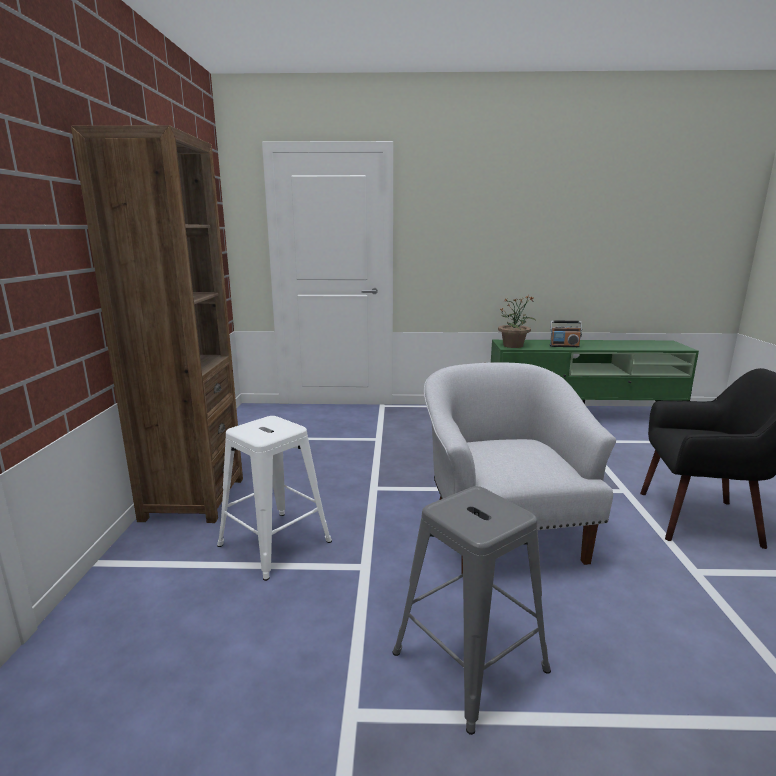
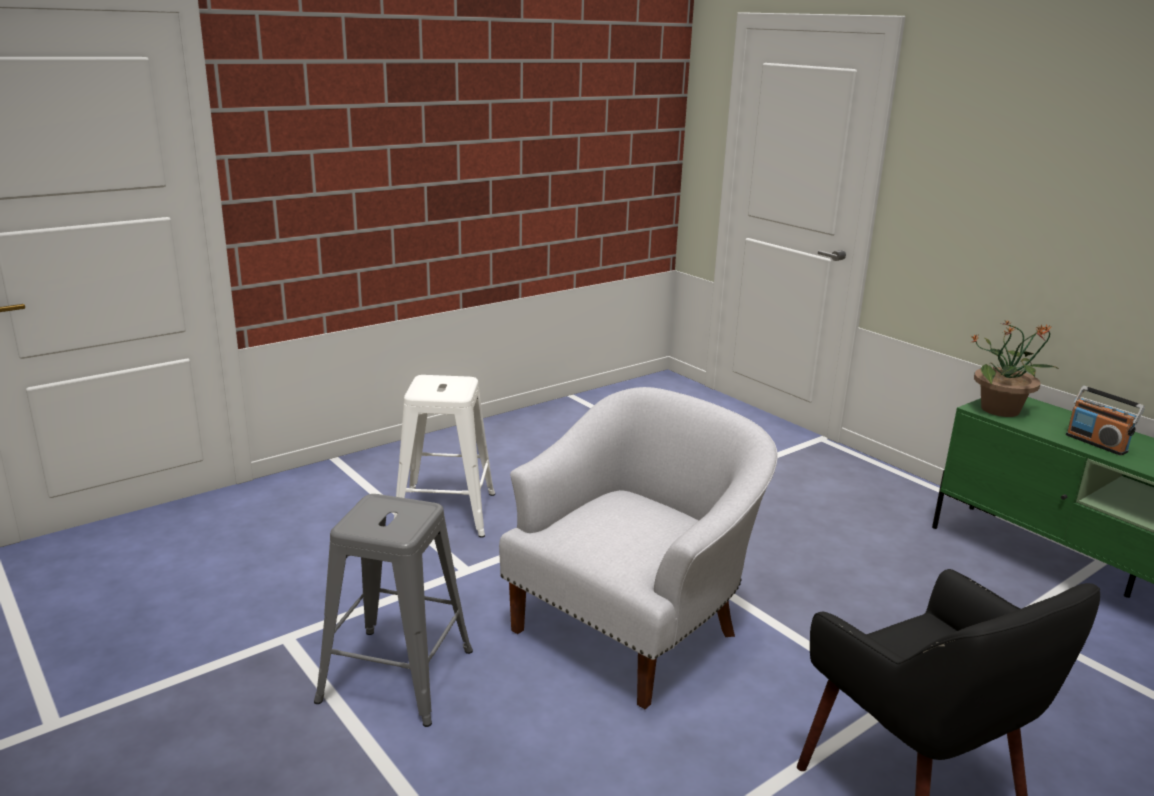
camera: 50 degrees right, 5 degrees up
brown bookcase [71,125,243,523] -> none

